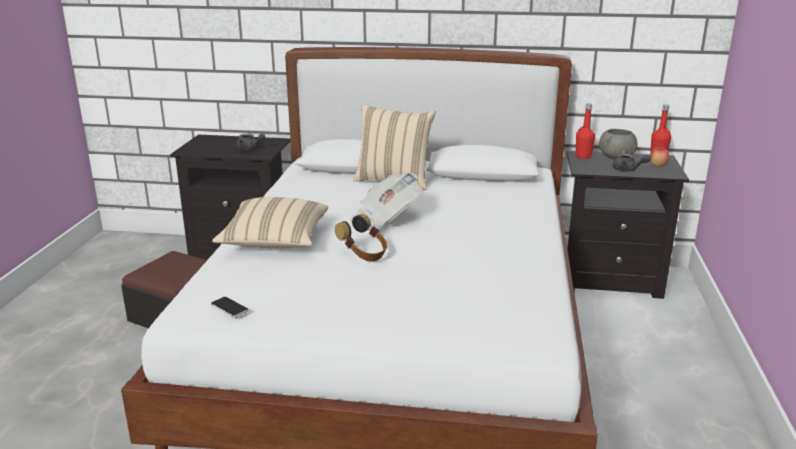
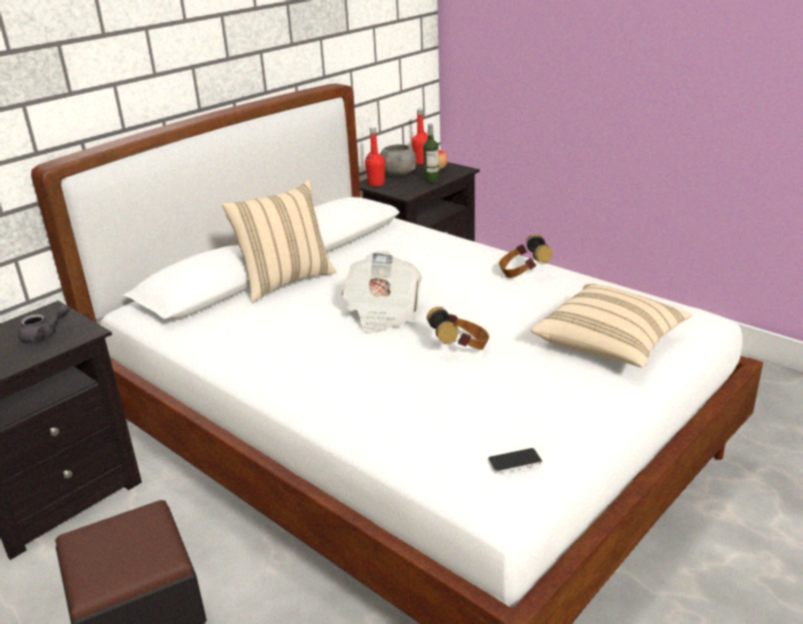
camera: 55 degrees left, 5 degrees up
beige pillow [212,197,328,248] -> beige pillow moved to [531,284,692,368]
grey teapot [612,154,651,172] -> bottle [423,124,439,183]
none -> headphones [499,234,553,278]

